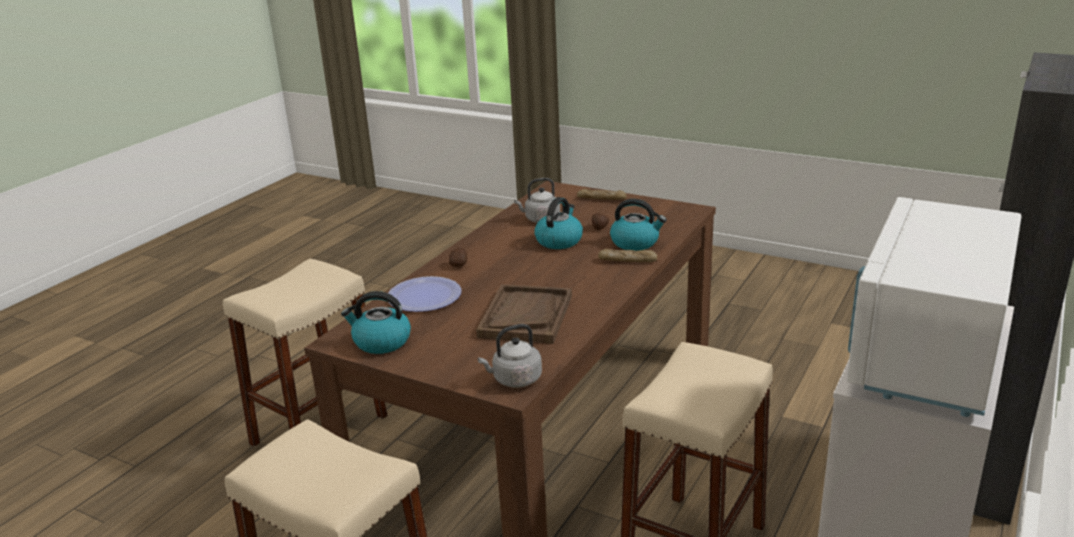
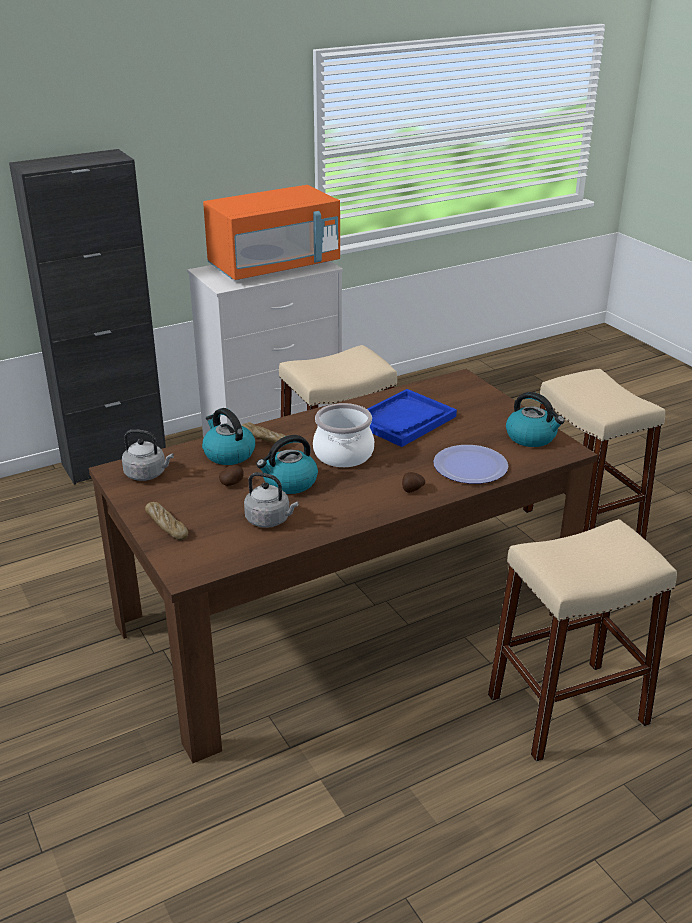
camera: 150 degrees left, 5 degrees up
brown tray [476,284,572,344] -> blue tray [367,389,457,447]
grey kettle [478,324,542,388] -> grey kettle moved to [122,429,173,481]
white microwave [847,197,1022,417] -> orange microwave [203,185,340,280]
none -> cooking pot [313,403,374,467]

